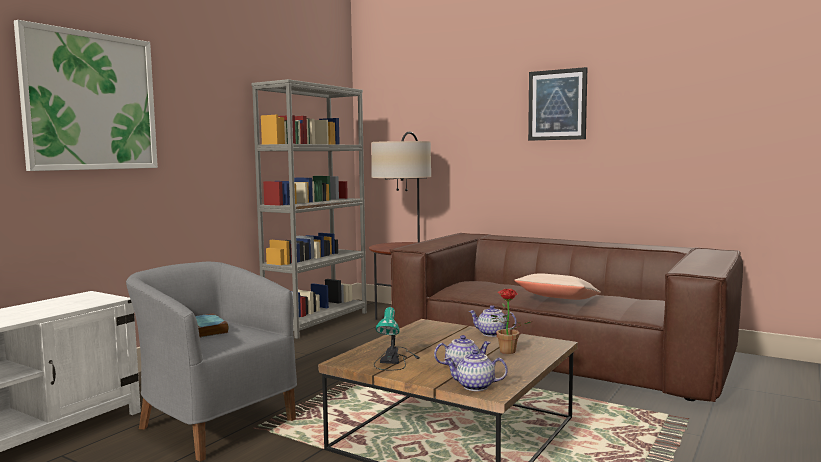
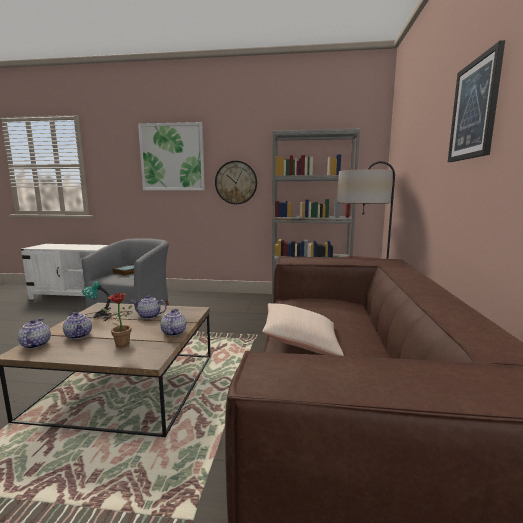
camera: 65 degrees right, 5 degrees up
none -> teapot [131,295,167,319]
none -> wall clock [215,161,257,204]

